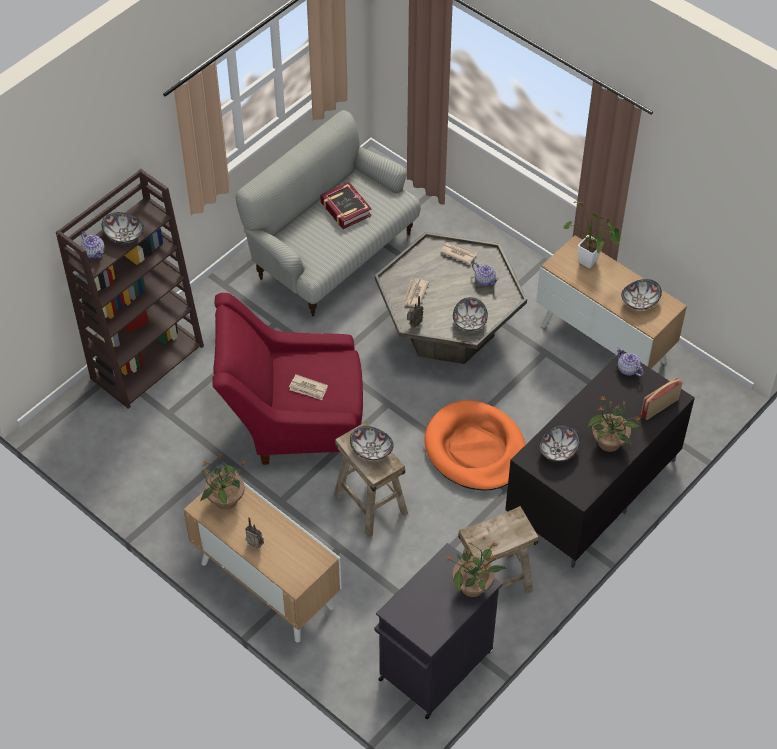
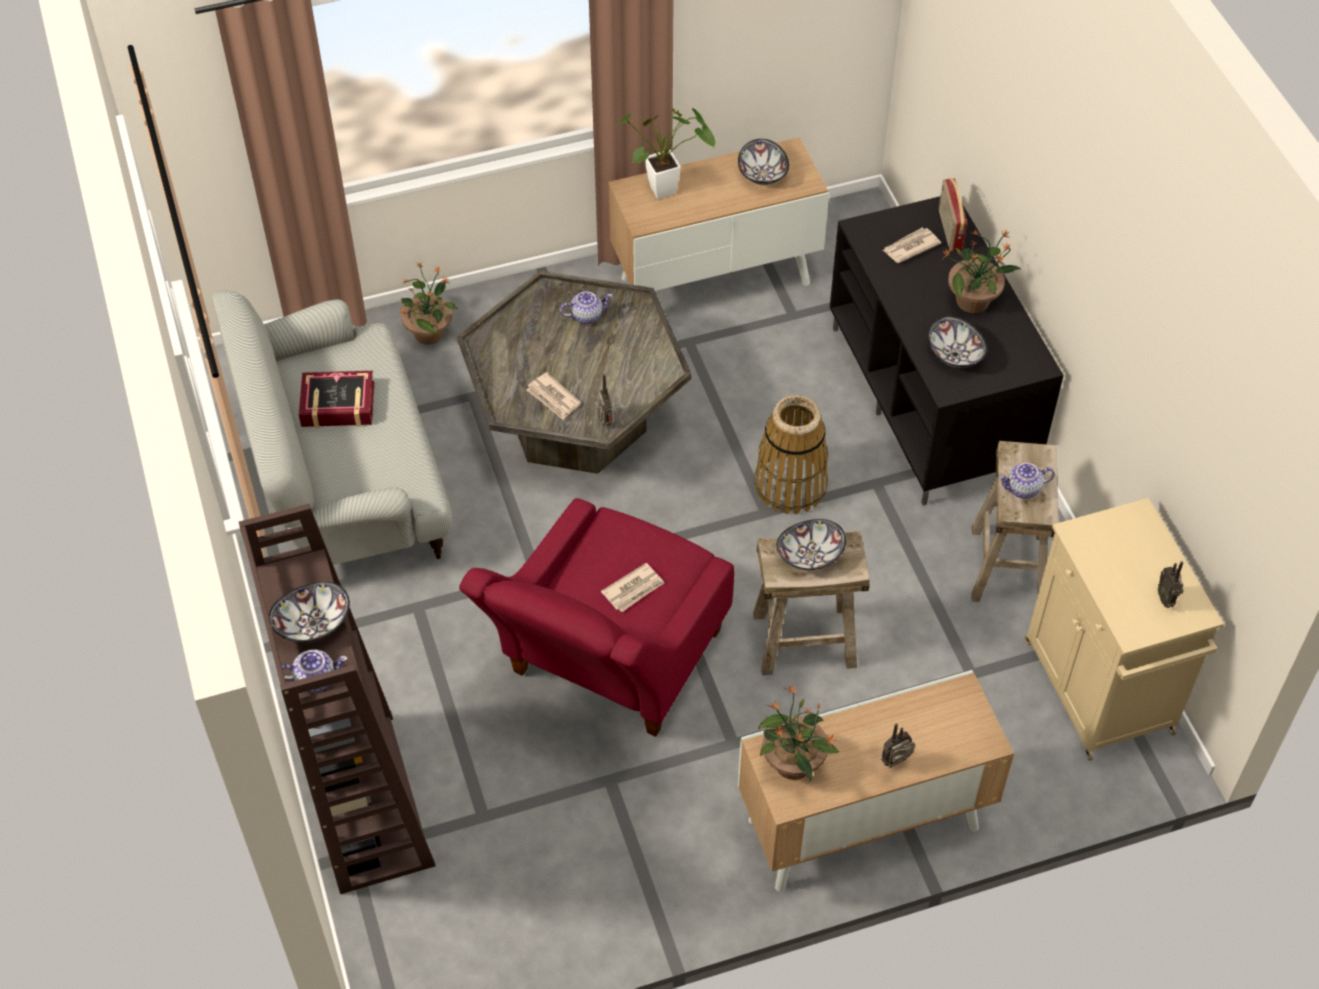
camera: 60 degrees left, 0 degrees up
black cabinet [374,543,502,719] -> beige cabinet [1024,498,1224,761]
orange dog bed [424,400,526,491] -> basket [754,395,828,514]
newspaper [440,242,477,264] -> newspaper moved to [882,228,941,263]
potted plant [445,540,507,597] -> potted plant moved to [400,262,458,345]
bowl [453,297,488,331] -> none
teapot [616,348,644,376] -> teapot moved to [998,463,1055,499]
none -> radio [1158,561,1184,608]

